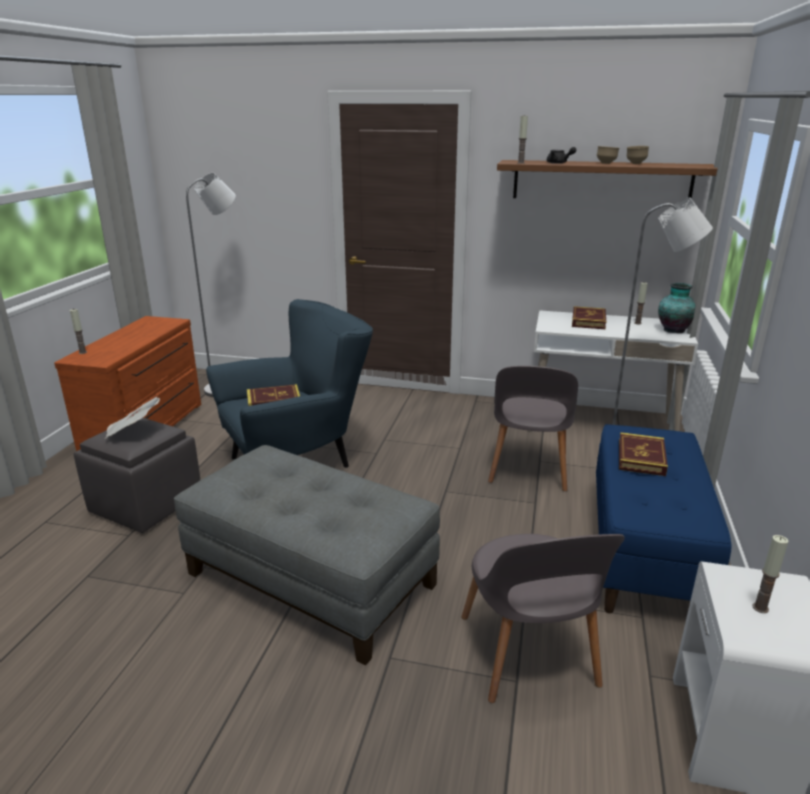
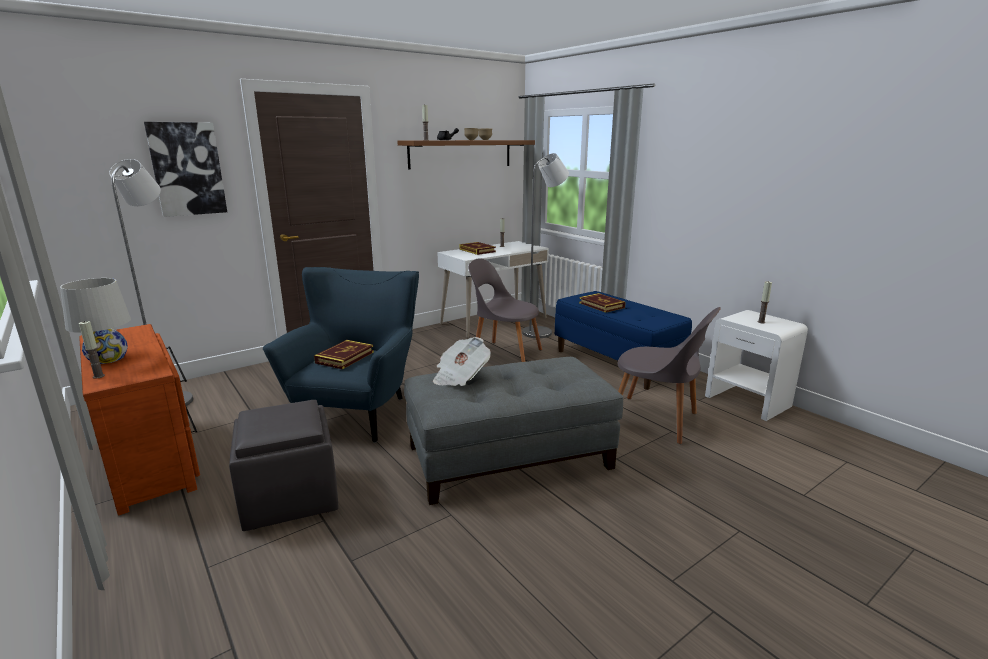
camera: 50 degrees left, 5 degrees down
newspaper [106,397,160,438] -> newspaper moved to [433,337,491,386]
grey chair [488,366,578,491] -> grey chair turned 150 degrees clockwise [468,258,542,362]
vase [658,283,695,333] -> none
none -> white table lamp [60,278,131,364]
none -> picture [144,122,227,217]

